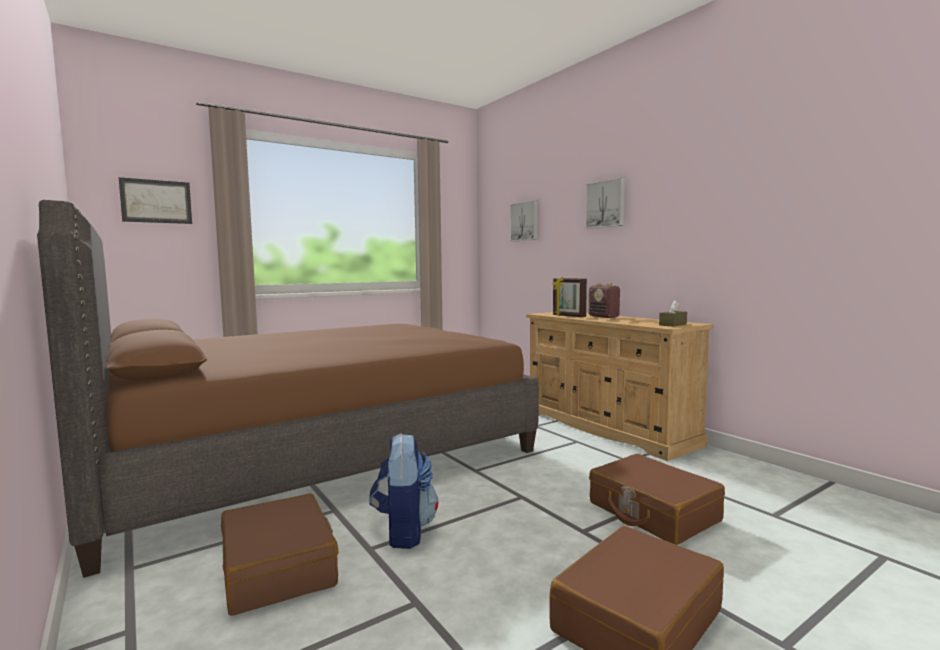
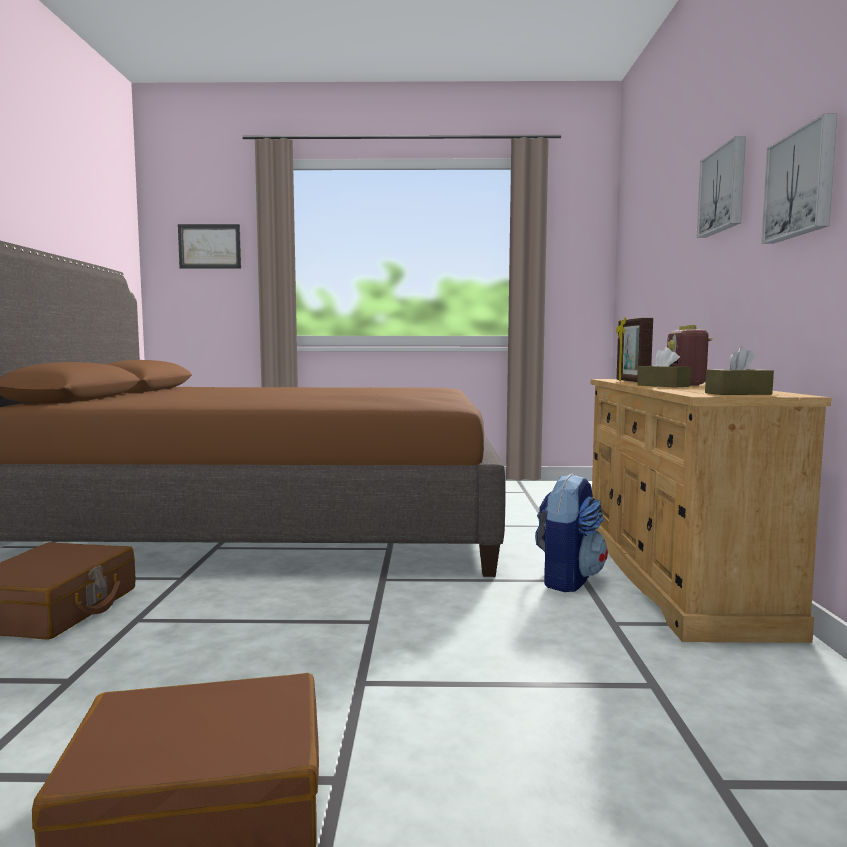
camera: 35 degrees right, 0 degrees up
backpack [369,433,438,549] -> backpack moved to [535,473,608,592]
picture [510,200,538,242] -> picture moved to [761,113,837,244]
brown suitcase [589,454,725,545] -> none
none -> brown tissue box [637,347,691,388]

